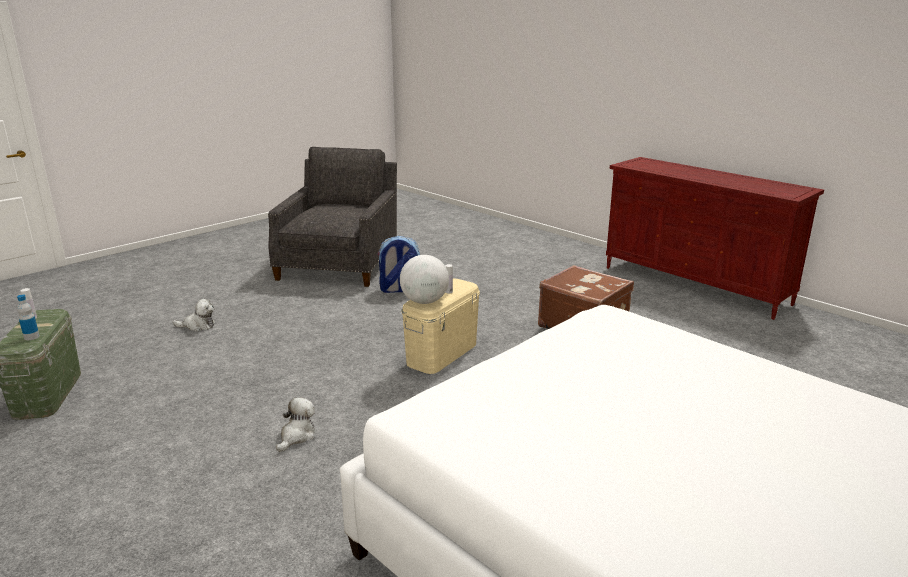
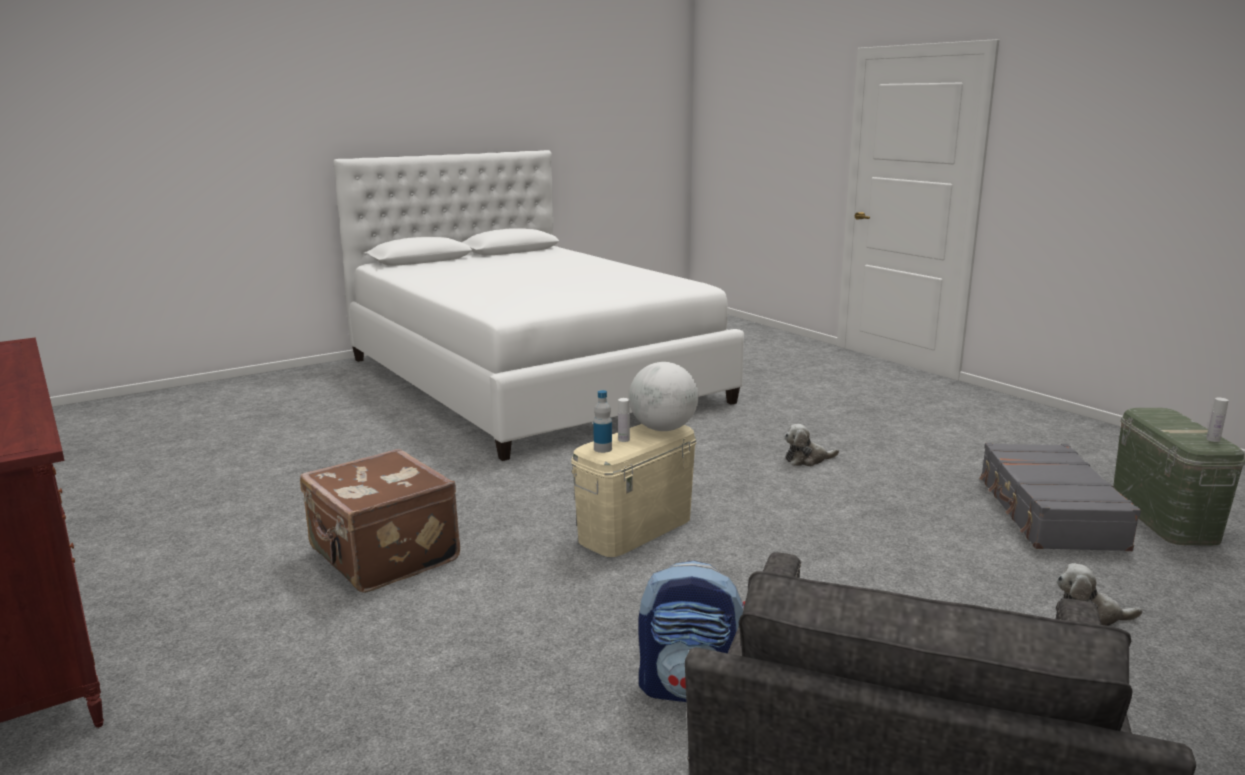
camera: 170 degrees left, 5 degrees down
bottle [17,295,40,340] -> bottle moved to [593,390,612,453]
plush toy [276,397,315,452] -> plush toy turned 45 degrees clockwise [784,424,839,466]
none -> grey suitcase [979,443,1141,551]

